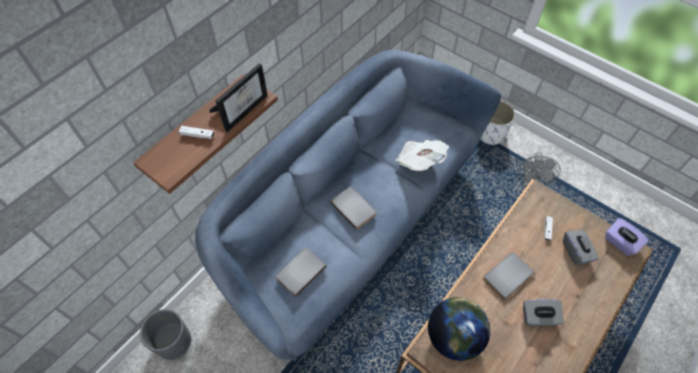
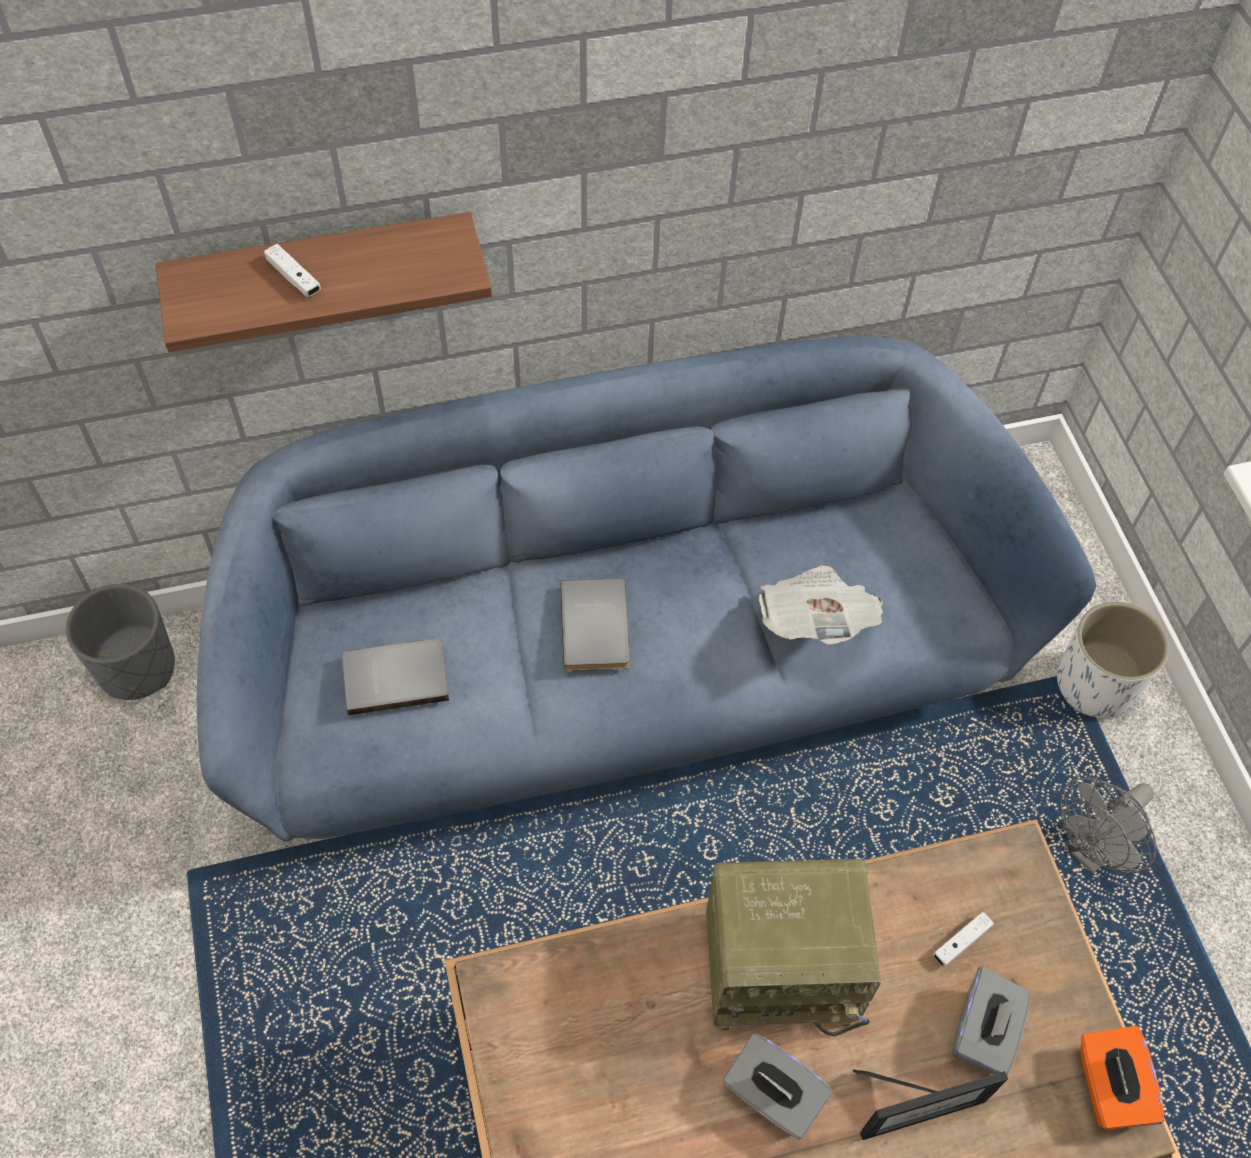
camera: 35 degrees right, 0 degrees up
picture frame [209,63,268,132] -> picture frame moved to [853,1069,1008,1140]
globe [428,297,491,361] -> none
grey book [483,252,535,300] -> radio [706,859,881,1036]
purple tissue box [605,218,649,256] -> orange tissue box [1080,1026,1165,1130]

